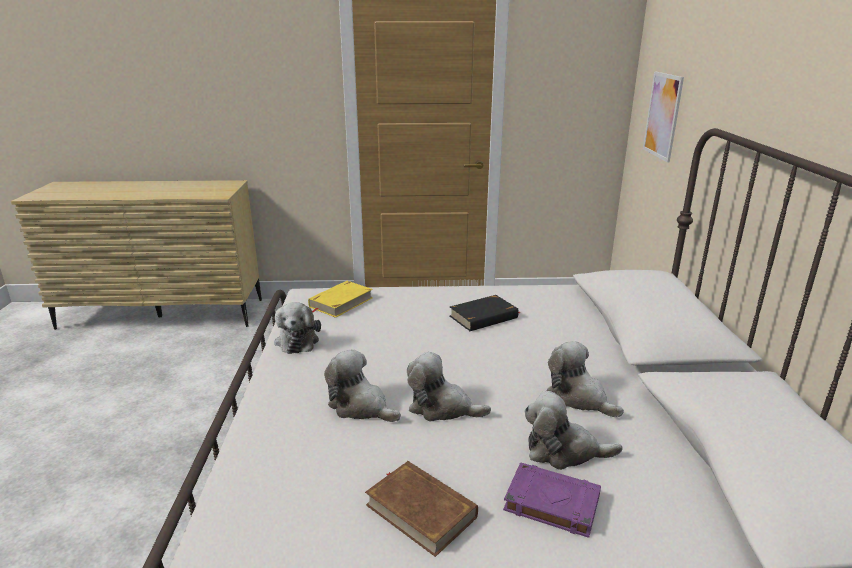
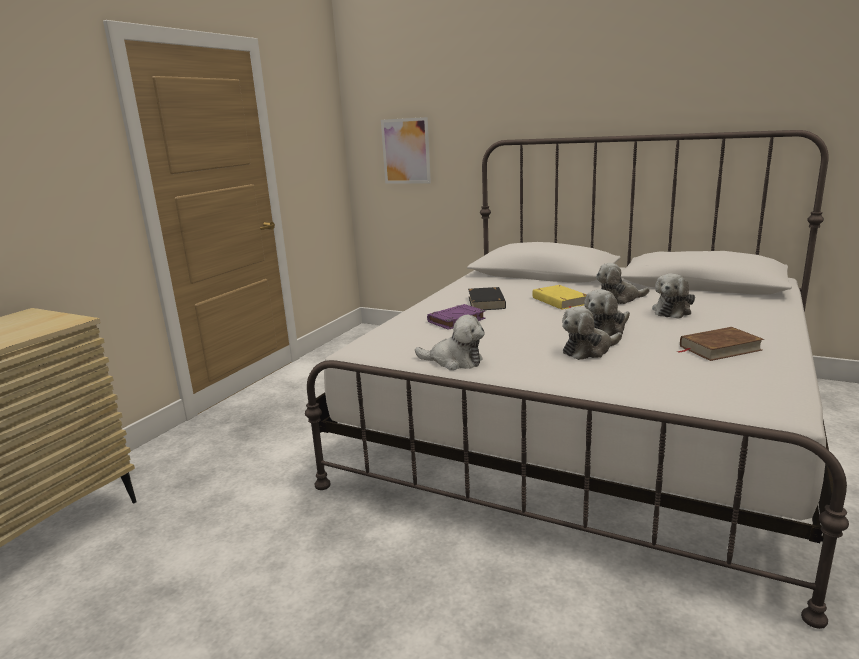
camera: 60 degrees left, 5 degrees down
yellow book [308,281,373,318] -> yellow book moved to [532,285,587,310]
purple book [503,462,601,538] -> purple book moved to [427,304,485,330]

